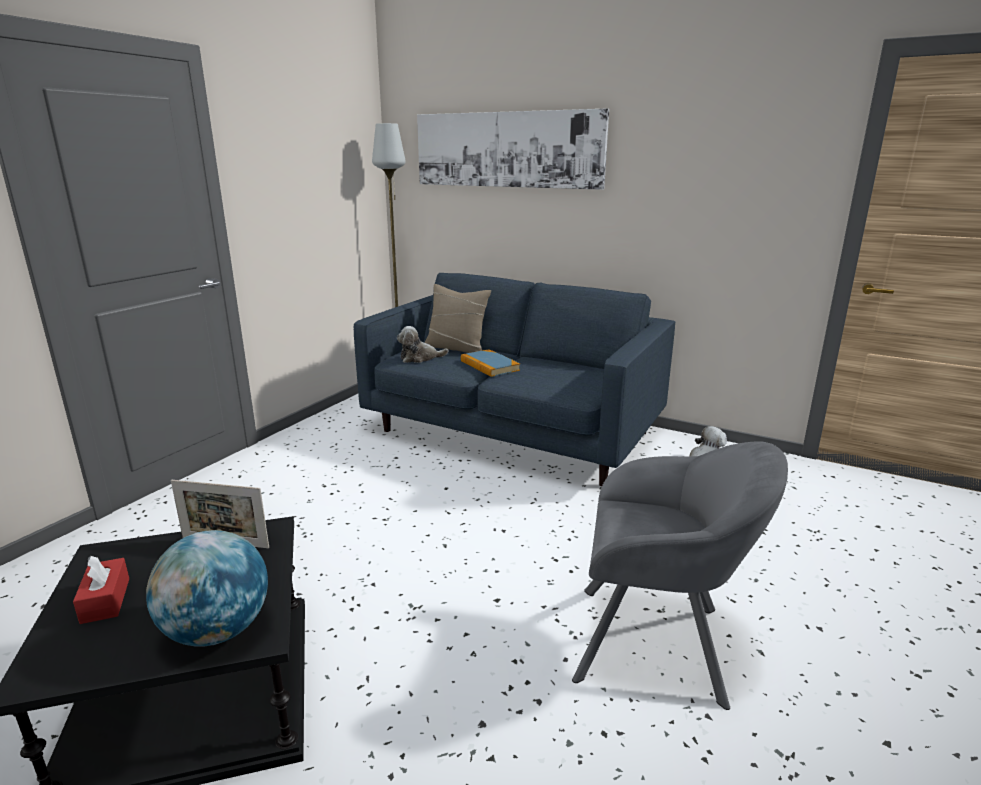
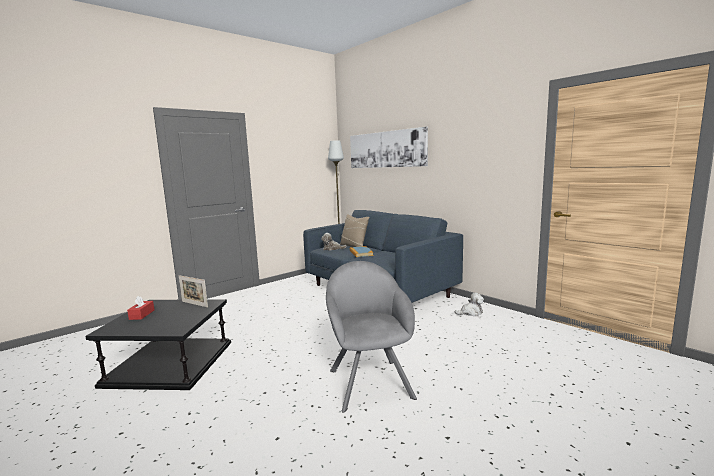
camera: 20 degrees right, 10 degrees down
globe [146,530,268,647] -> none
grey armchair [572,441,788,710] -> grey armchair turned 135 degrees counterclockwise [326,261,417,412]

